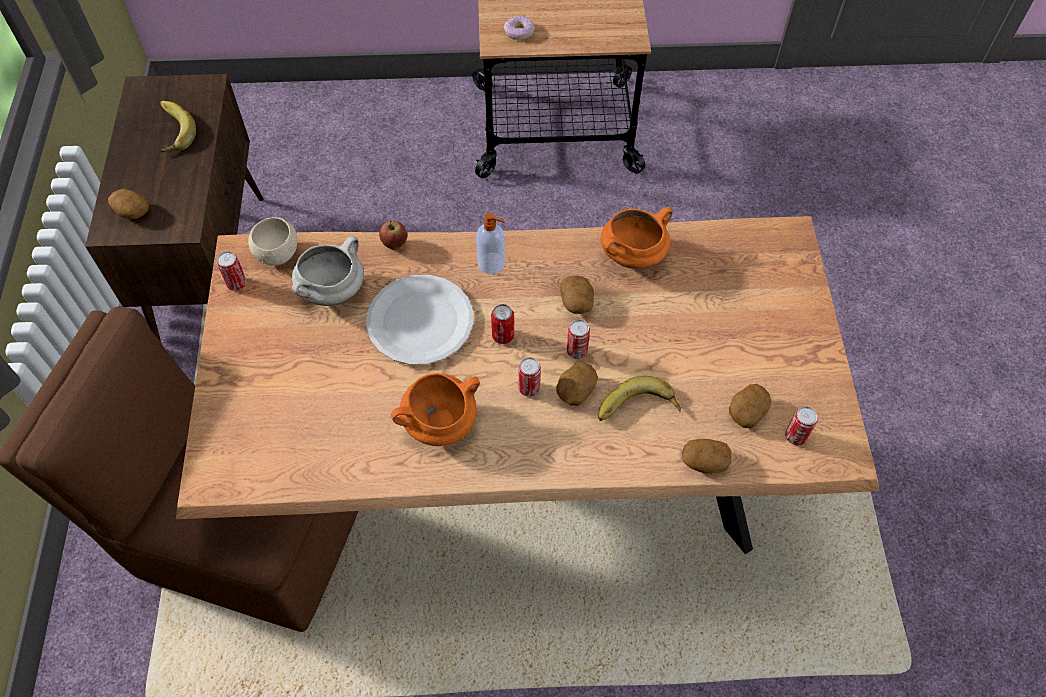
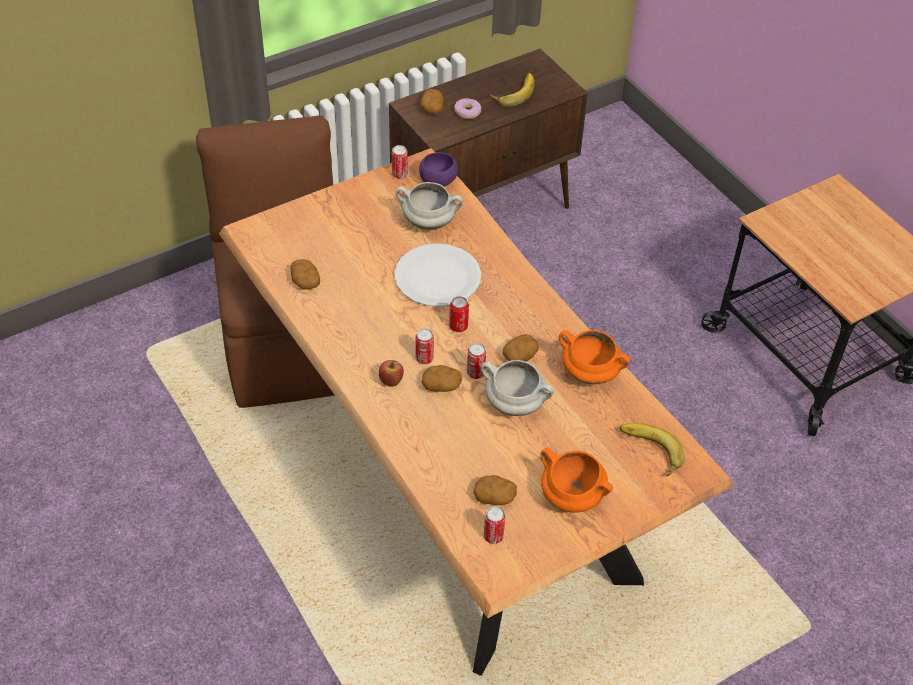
camera: 60 degrees right, 10 degrees down
beige bowl [248,217,297,266] -> purple bowl [419,152,458,187]
apple [379,221,407,250] -> apple moved to [379,360,404,387]
orange cooking pot [391,373,480,446] -> orange cooking pot moved to [540,448,613,513]
soap dispenser [476,212,505,274] -> none
donut [504,16,535,40] -> donut moved to [454,98,481,119]
banana [598,376,681,421] -> banana moved to [620,423,685,476]
potato [682,439,732,474] -> potato moved to [291,259,320,289]
none -> white cooking pot [481,360,554,416]

